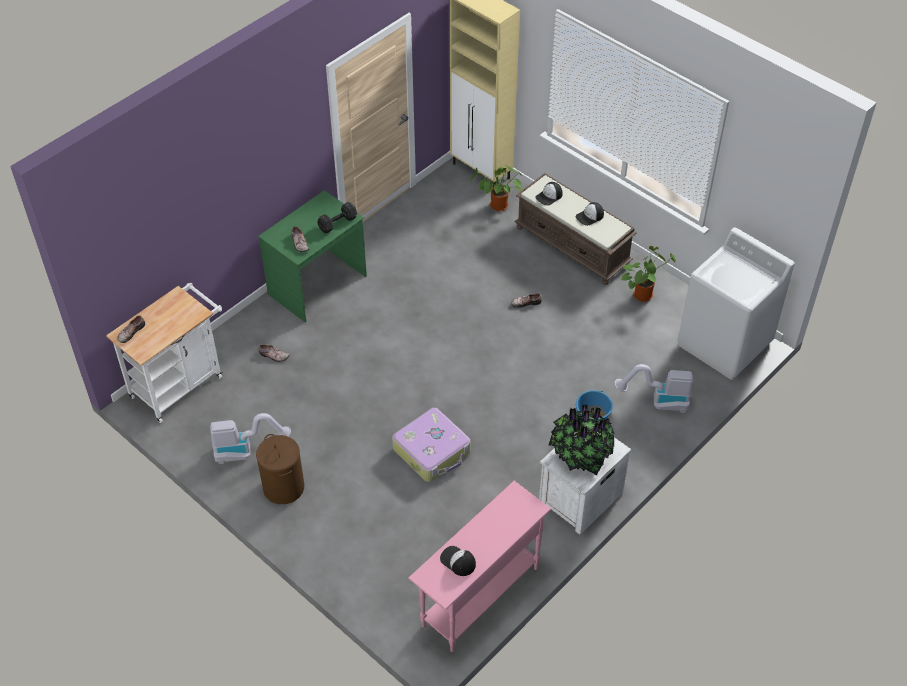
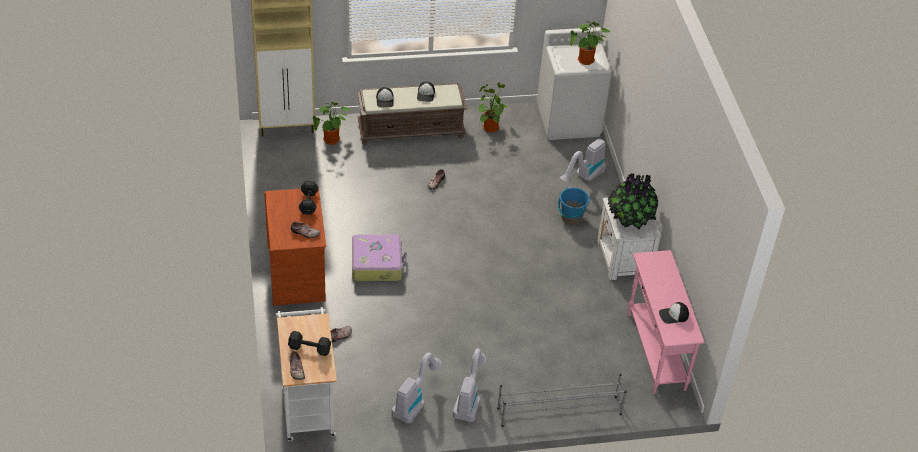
camera: 55 degrees left, 5 degrees down
brown laundry basket [256,434,304,504] -> vacuum cleaner [453,348,486,422]
green desk [258,190,367,322] -> brown desk [264,187,326,306]
suitcase [392,408,471,482] -> suitcase moved to [352,234,407,281]
none -> black dumbbell [288,331,331,356]
none -> grey shoe rack [497,374,627,427]
none -> potted plant [570,21,610,65]

